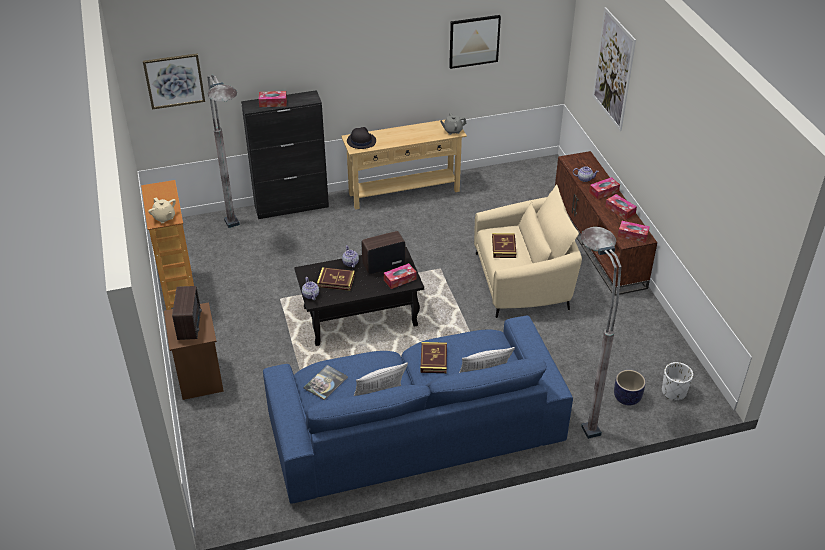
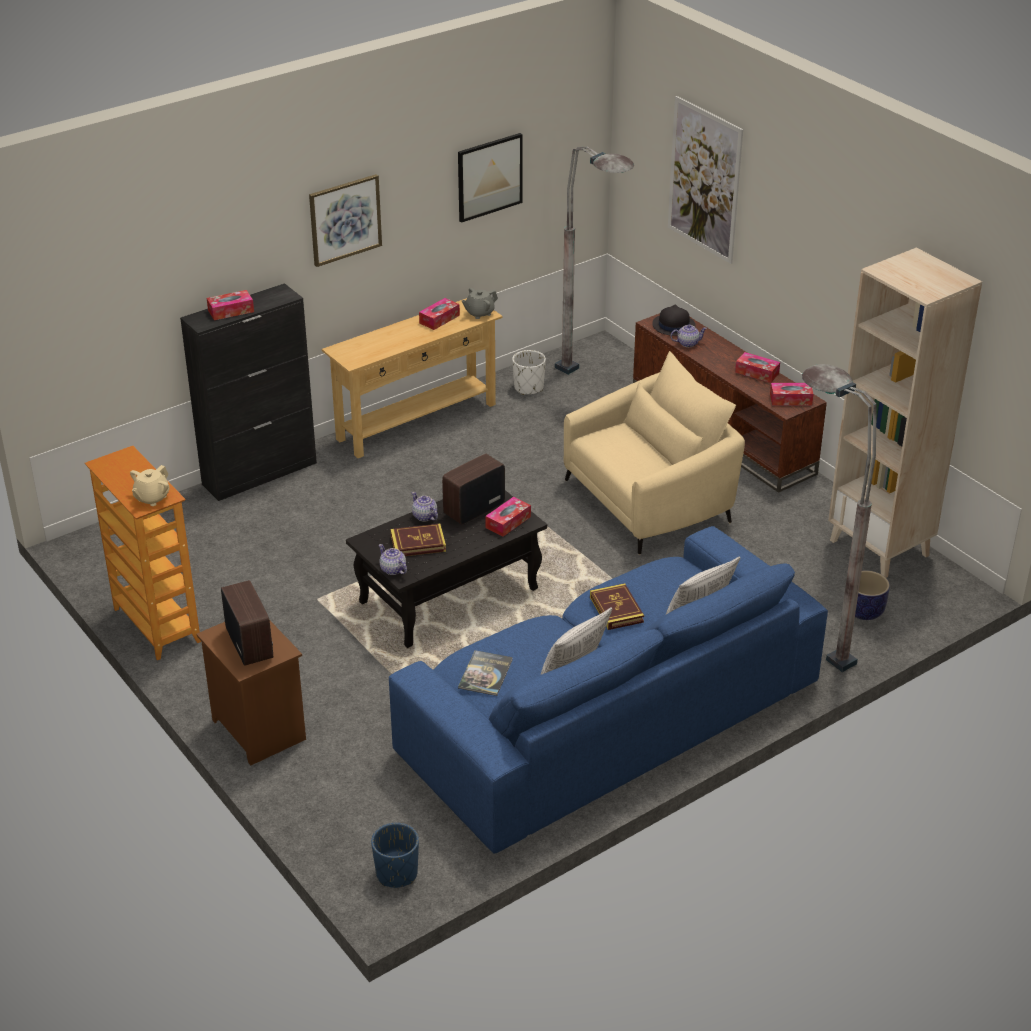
camera: 20 degrees left, 5 degrees down
picture [143,53,205,110] -> picture moved to [309,174,382,267]
beige teapot [148,197,176,223] -> beige teapot turned 90 degrees clockwise [130,465,170,506]
grey floor lamp [207,75,240,228] -> grey floor lamp moved to [555,146,634,374]
black hat [347,127,376,149] -> black hat moved to [652,305,696,336]
book [492,233,516,258] -> none
tissue box [589,177,620,200] -> tissue box moved to [419,298,460,330]
white planter [662,362,693,400] -> white planter moved to [512,350,546,395]
none -> blue planter [371,823,419,888]
none -> beige bookcase [828,248,982,578]

